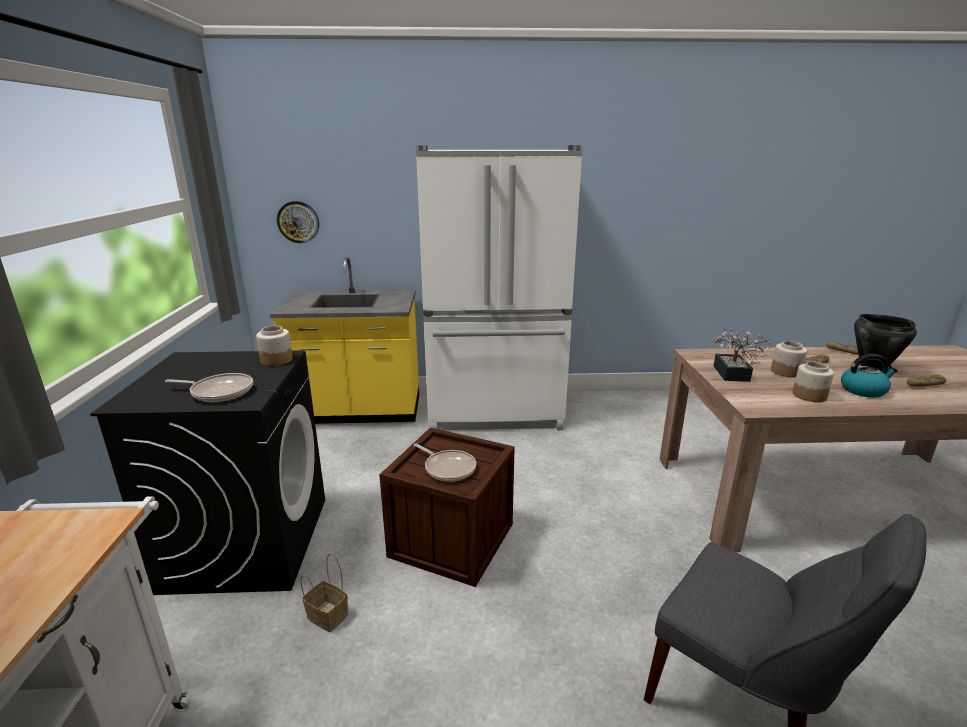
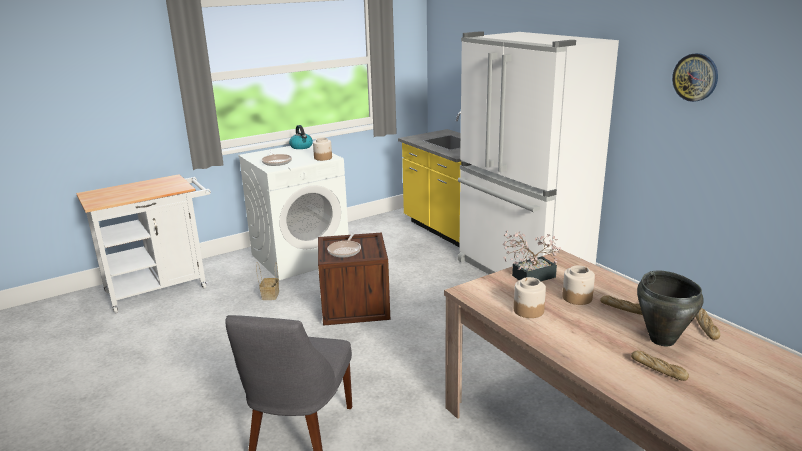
camera: 60 degrees right, 0 degrees up
black washing machine [90,350,325,595] -> white washing machine [238,144,349,280]
wall clock [277,201,319,243] -> wall clock moved to [672,53,718,102]
kettle [841,354,898,398] -> kettle moved to [289,125,313,149]

